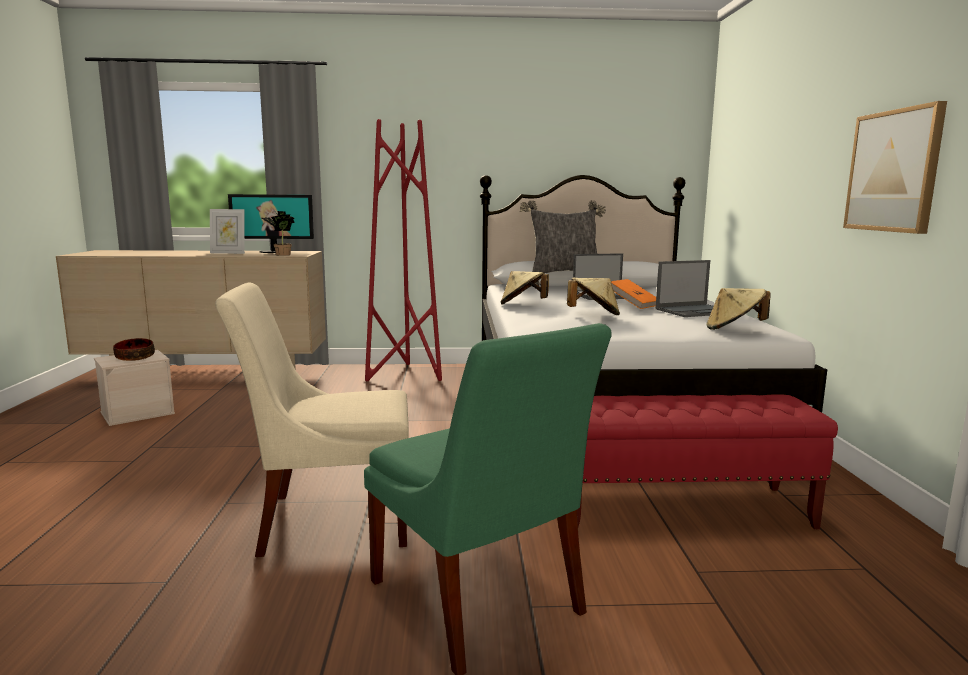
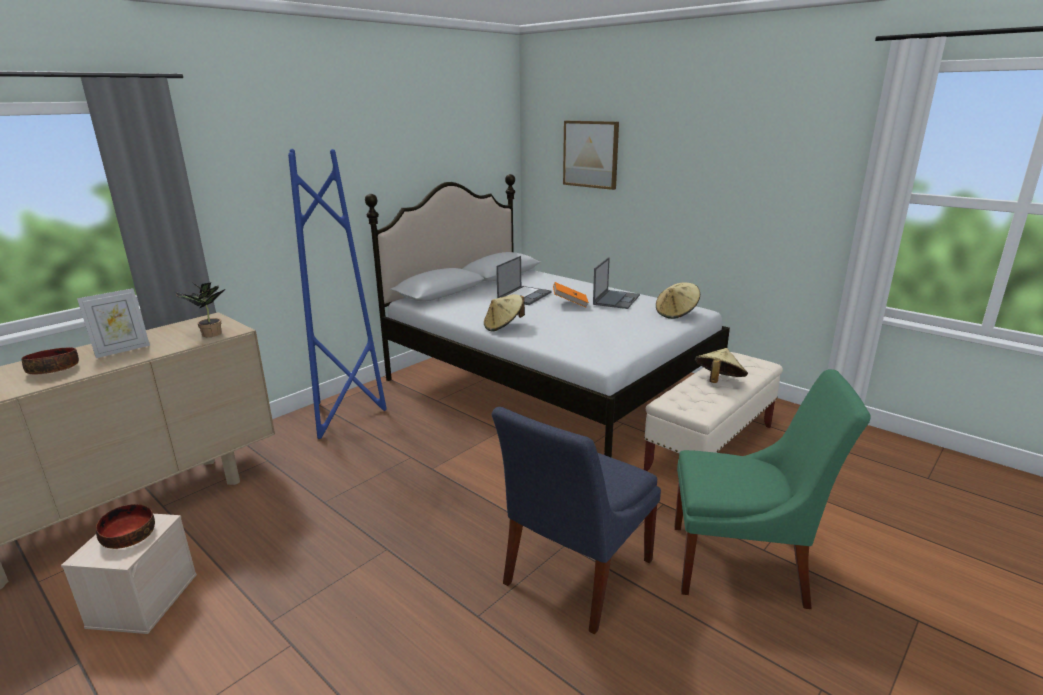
camera: 45 degrees left, 10 degrees up
beige chair [215,282,409,557] -> blue chair [491,407,661,634]
monitor [228,194,314,253] -> none
red clothes rack [365,119,442,381] -> blue clothes rack [288,149,387,439]
pillow [519,200,606,286] -> none
beige hat [567,278,620,315] -> beige hat moved to [695,348,748,383]
red bench [577,394,838,529] -> beige bench [644,352,783,471]
picture [843,101,947,234] -> picture moved to [563,121,619,190]
none -> bowl [21,347,79,374]

